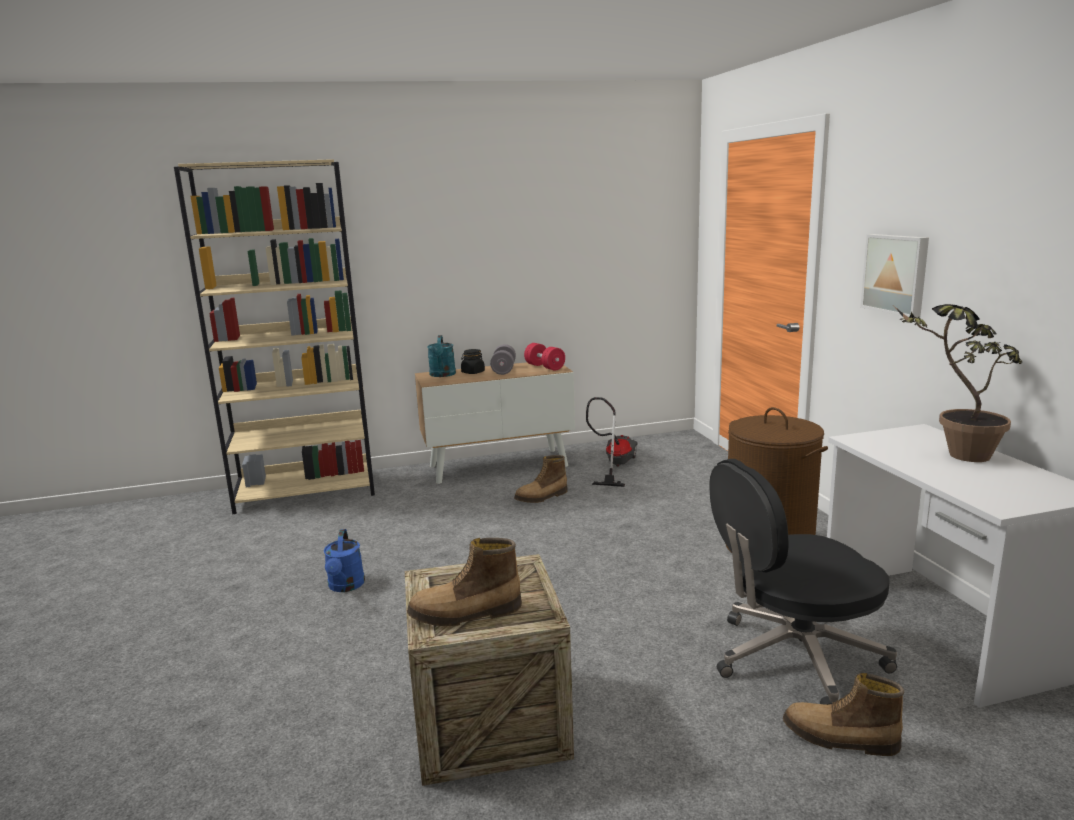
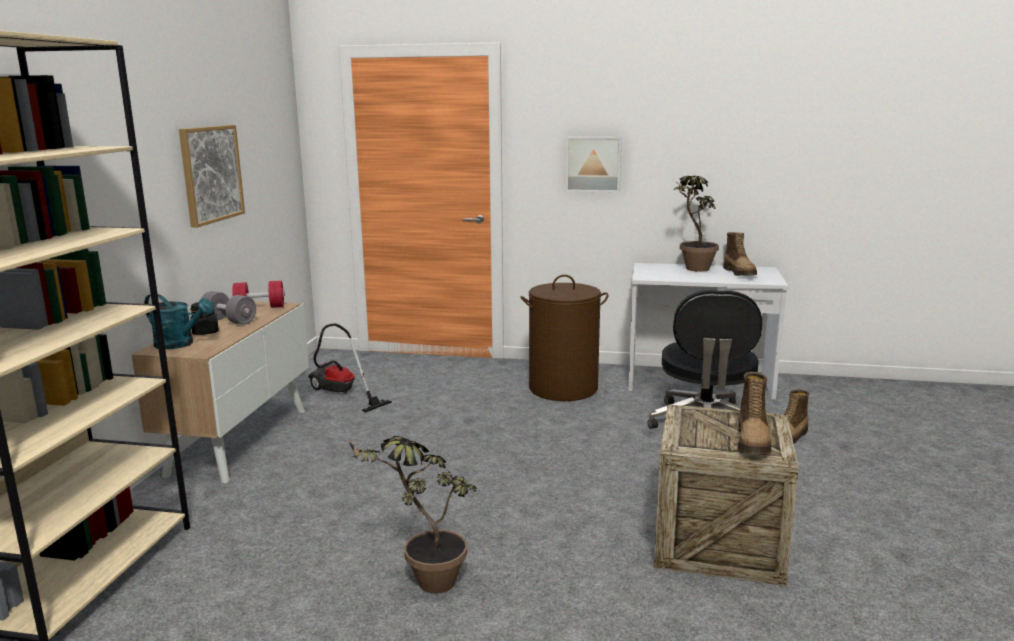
camera: 65 degrees left, 0 degrees up
blue watering can [323,529,365,592] -> potted plant [347,436,477,594]
boot [514,455,568,503] -> boot moved to [723,232,757,276]
none -> picture [179,125,245,228]

